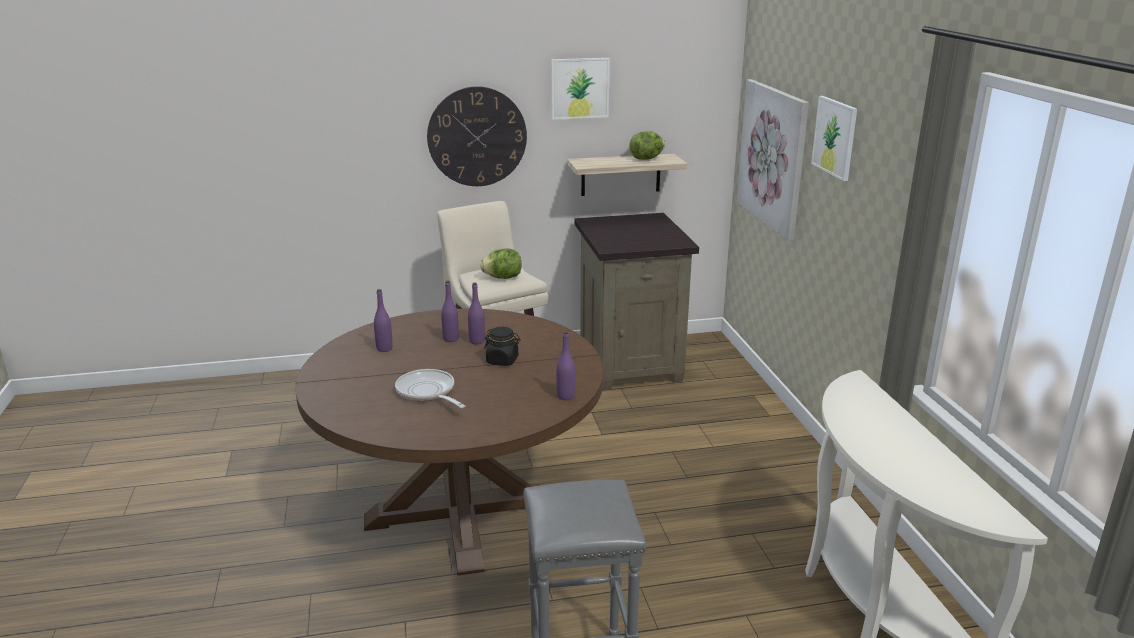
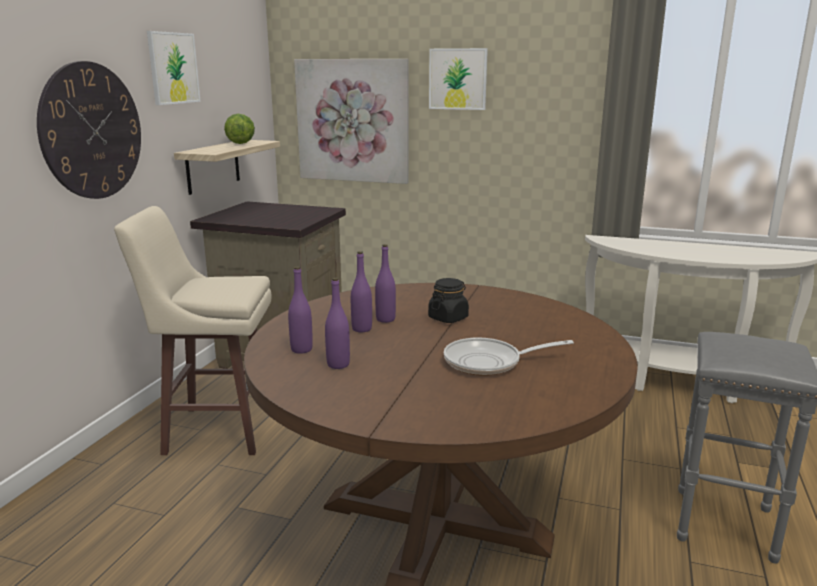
camera: 60 degrees left, 5 degrees down
lettuce [480,248,521,279] -> none
purple bottle [556,331,575,400] -> purple bottle moved to [288,266,313,354]

